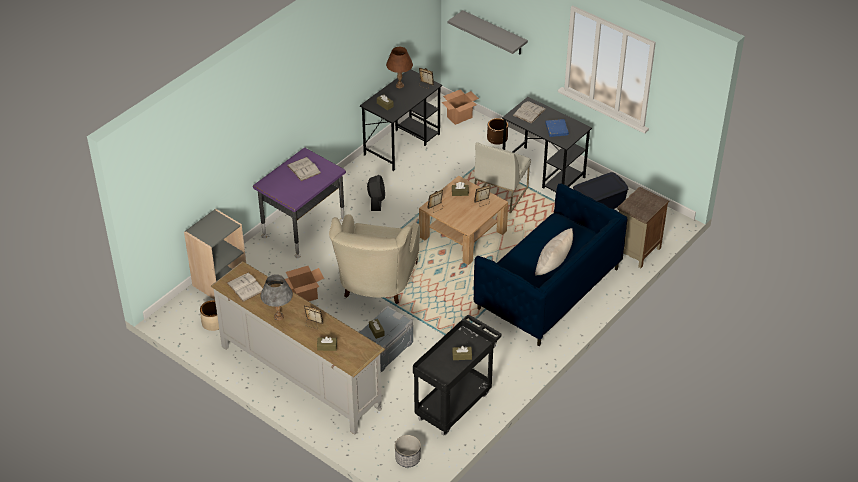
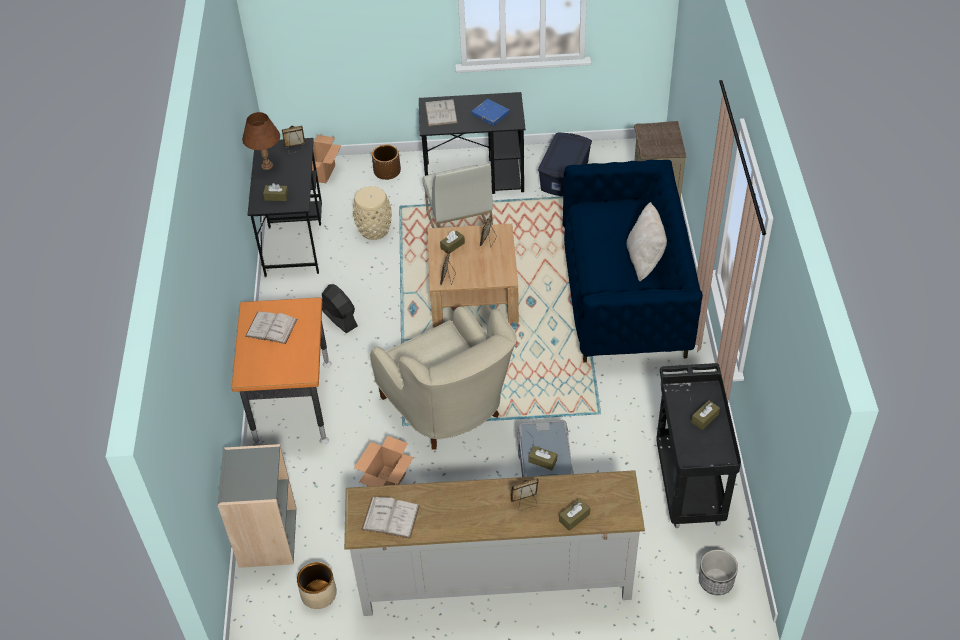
camera: 40 degrees left, 5 degrees up
purple desk [253,148,346,258] -> orange desk [231,297,332,446]
grey table lamp [261,274,293,321] -> none
grey shelf [448,10,528,54] -> none
none -> beige stool [353,186,392,240]

